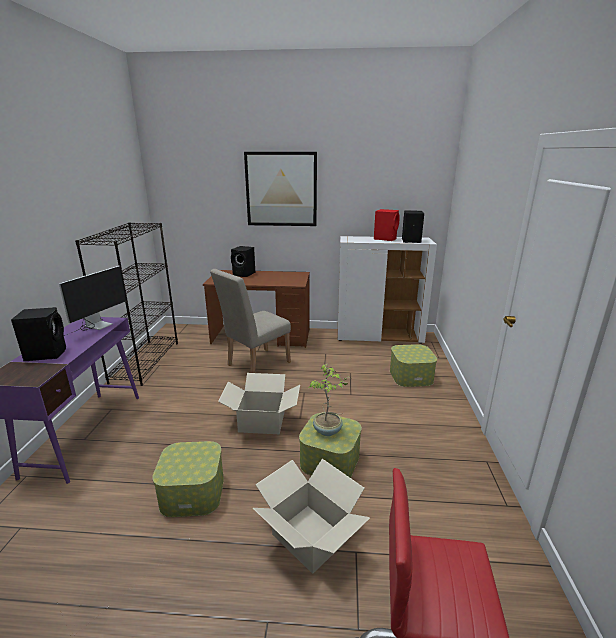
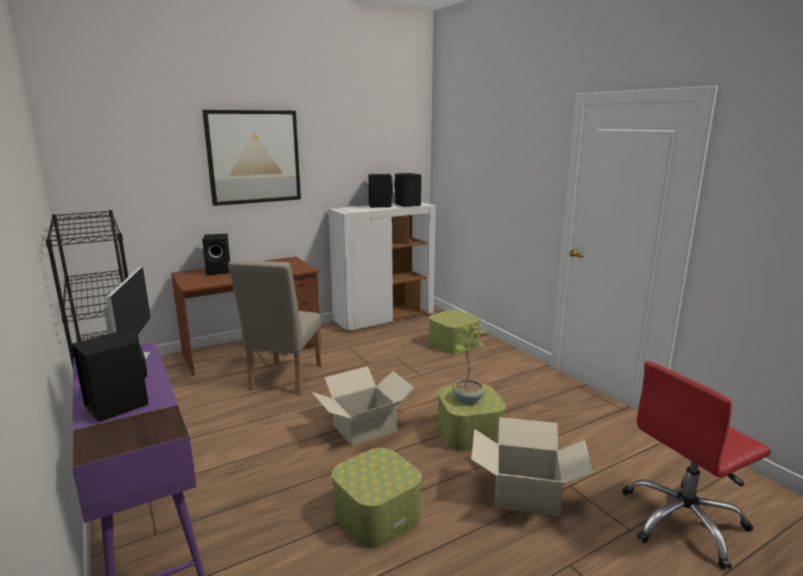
camera: 35 degrees left, 5 degrees down
red speaker [374,209,400,241] -> black speaker [368,174,393,208]

